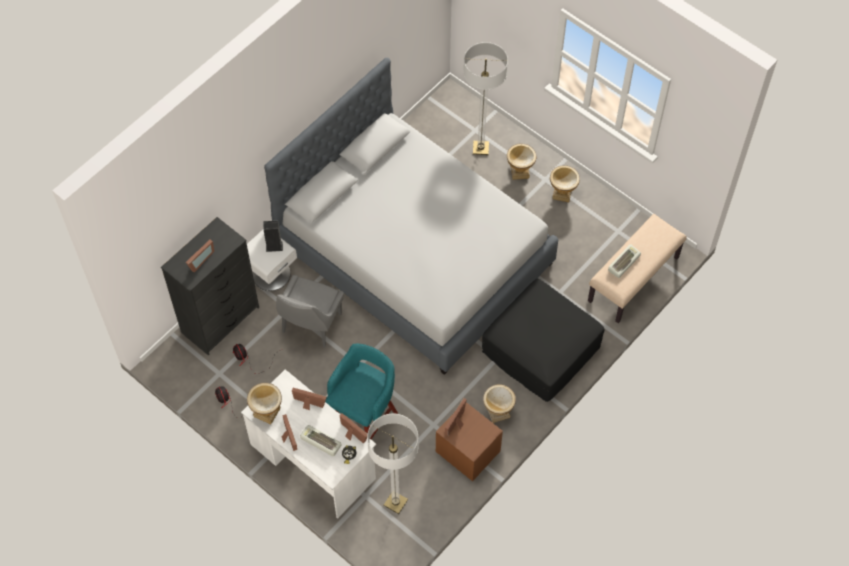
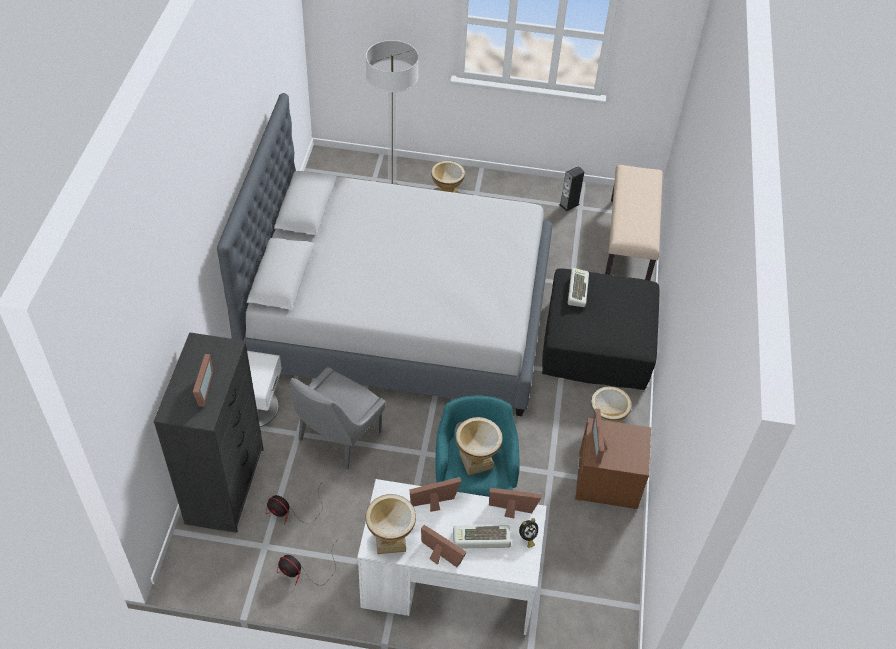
camera: 35 degrees left, 10 degrees down
speaker [263,221,283,252] -> speaker moved to [559,166,584,212]
grey chair [276,275,344,347] -> grey chair turned 45 degrees clockwise [290,367,386,470]
floor lamp [367,414,419,514] -> none
vase [550,165,580,202] -> vase moved to [456,417,503,476]
keyboard [608,244,641,278] -> keyboard moved to [568,268,589,307]

